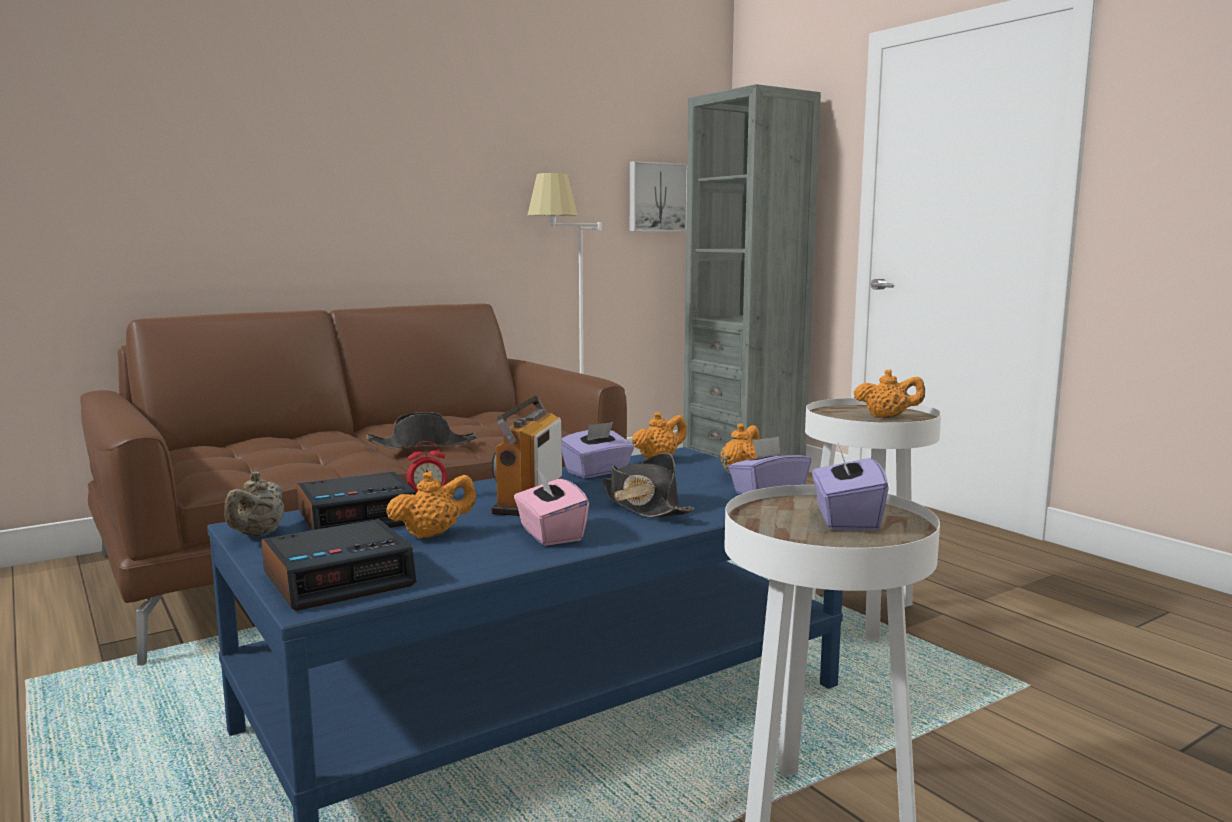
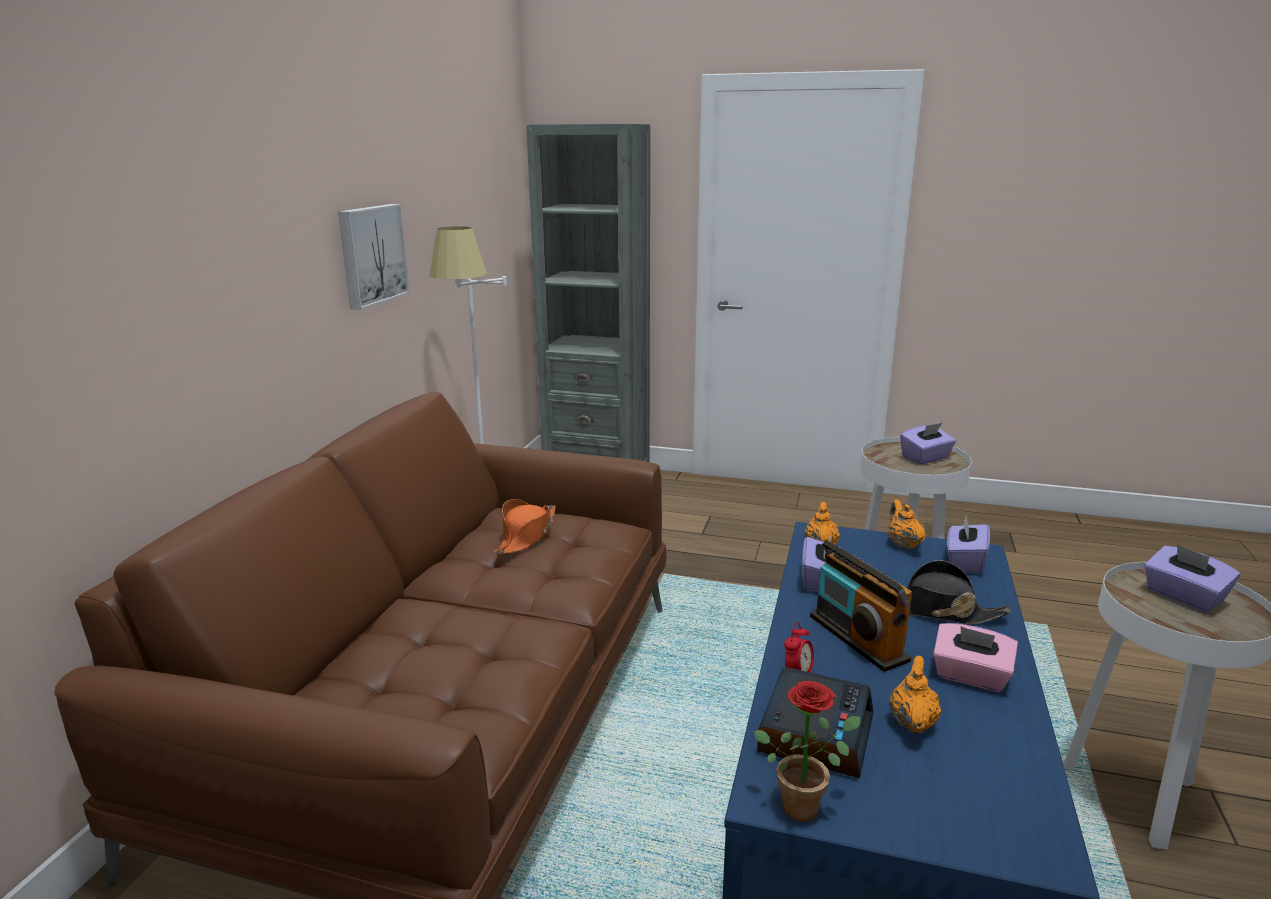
camera: 40 degrees left, 10 degrees up
beige teapot [224,472,284,537] -> potted plant [754,681,861,822]
alarm clock [261,519,416,611] -> none
black hat [366,412,477,449] -> none
picture [630,161,687,231] -> picture moved to [338,204,410,310]
orange teapot [854,369,925,418] -> purple tissue box [900,423,956,465]
none -> orange hat [494,499,556,555]

